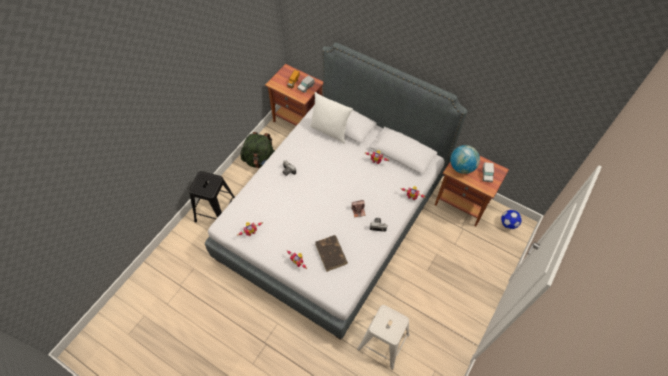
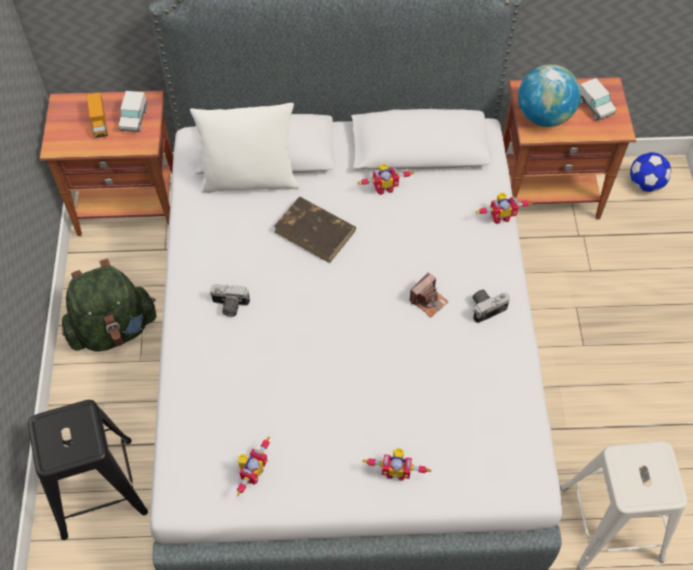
camera: 35 degrees left, 0 degrees up
brown book [315,235,348,272] -> brown book moved to [274,197,356,263]

